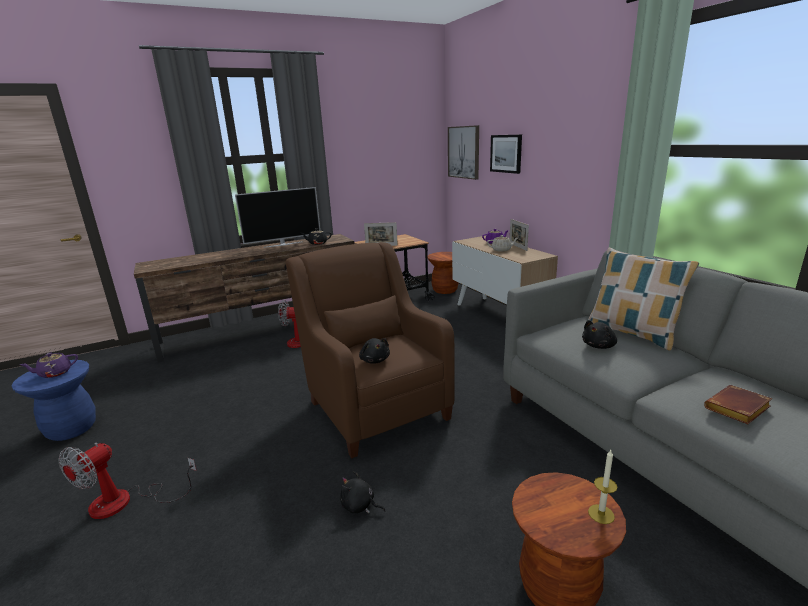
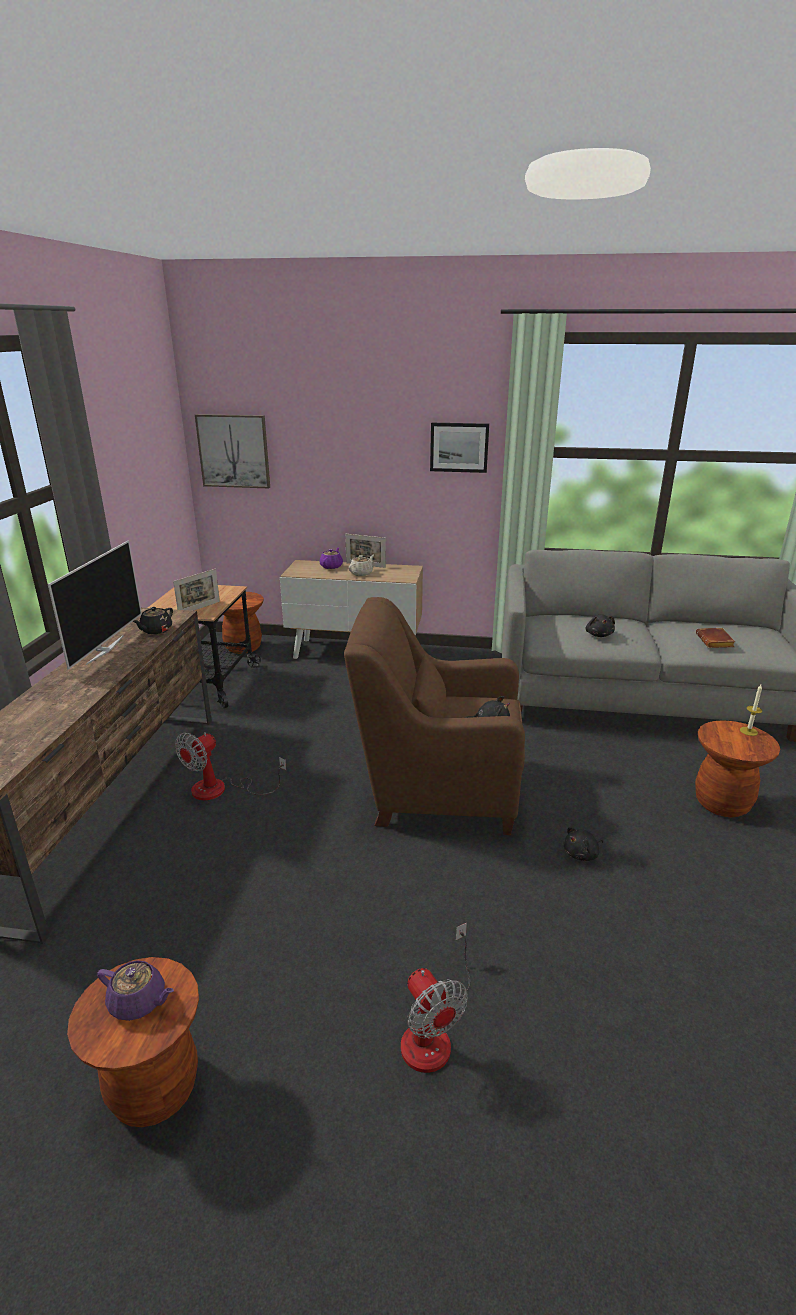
camera: 55 degrees left, 5 degrees up
blue stool [12,360,96,441] -> brown stool [67,957,199,1127]
purple teapot [20,352,78,378] -> purple teapot turned 75 degrees counterclockwise [97,960,174,1021]
picture [490,134,522,174] -> picture moved to [430,423,489,473]
pillow [587,248,699,350] -> none

